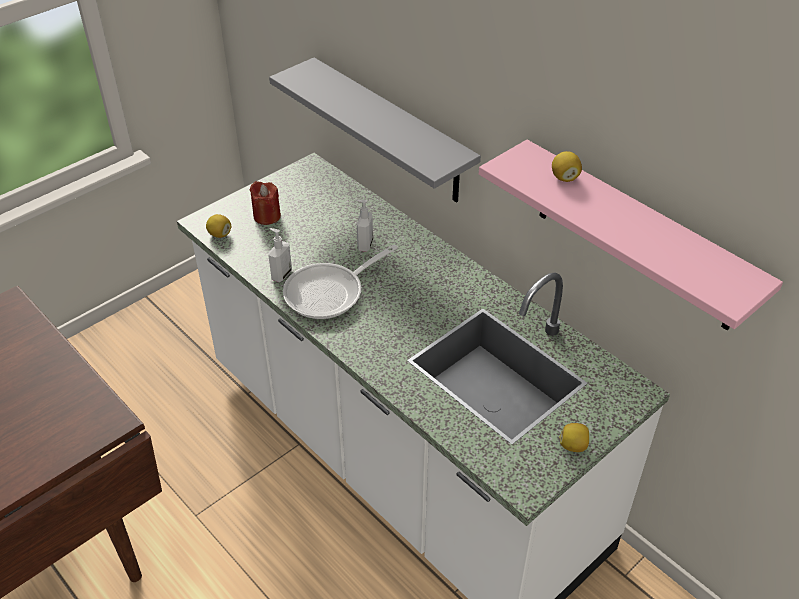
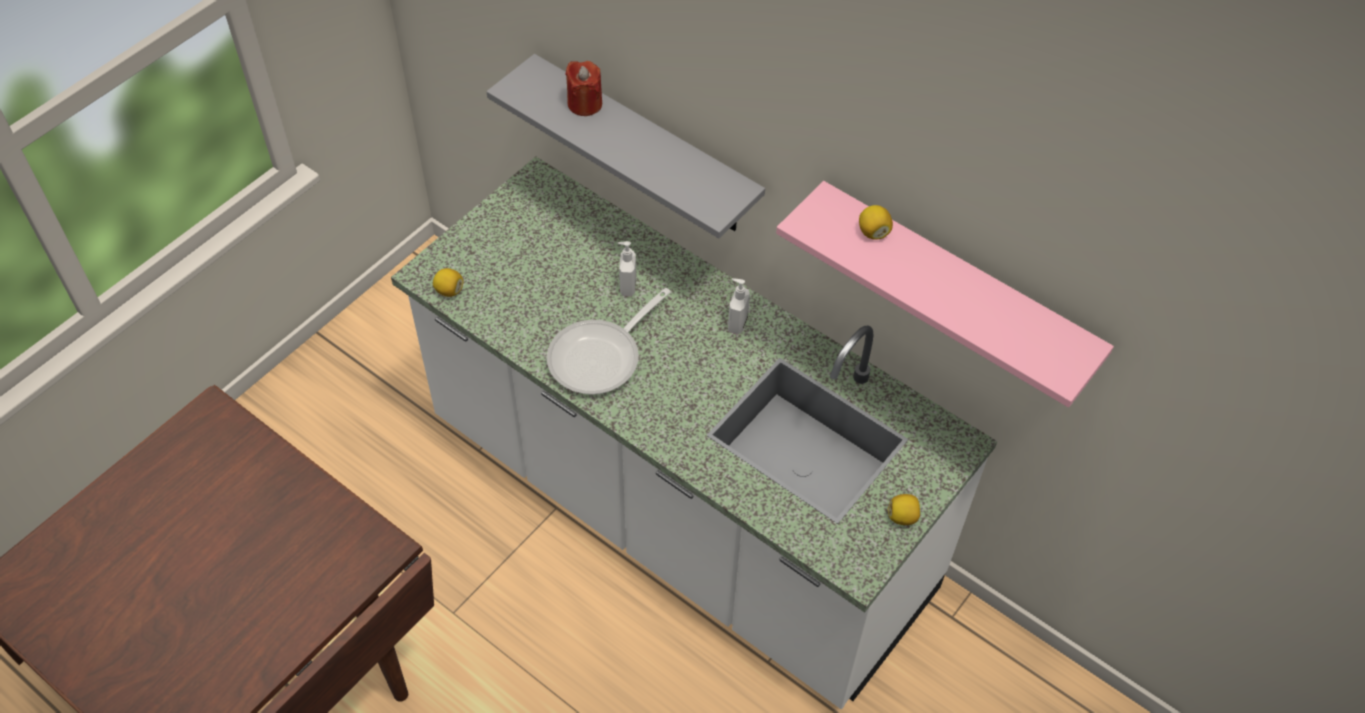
camera: 10 degrees left, 10 degrees up
red candle [250,181,281,225] -> red candle moved to [565,61,602,116]
soap dispenser [268,228,292,282] -> soap dispenser moved to [728,278,750,335]

